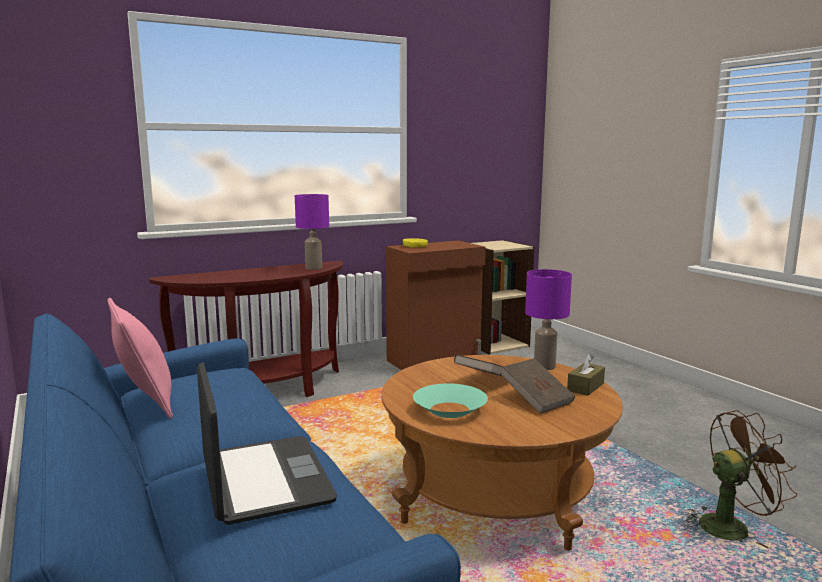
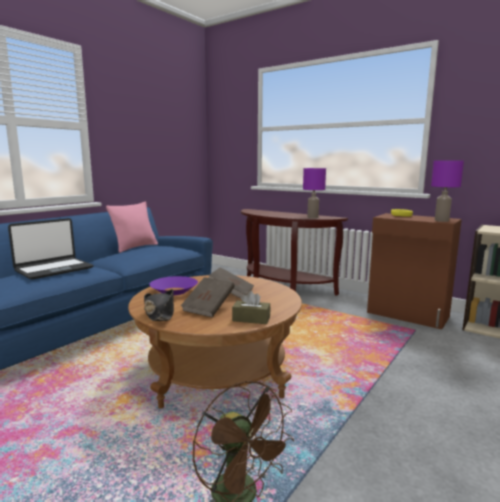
camera: 65 degrees right, 0 degrees up
turquoise bowl [413,383,488,418] -> purple bowl [149,276,198,295]
purple table lamp [525,269,572,370] -> purple table lamp moved to [431,160,464,222]
none -> black hat [144,289,174,321]

